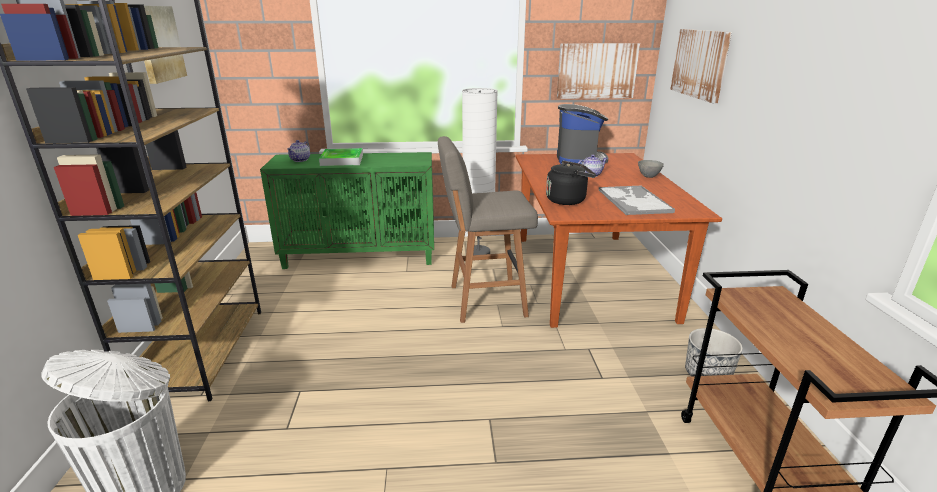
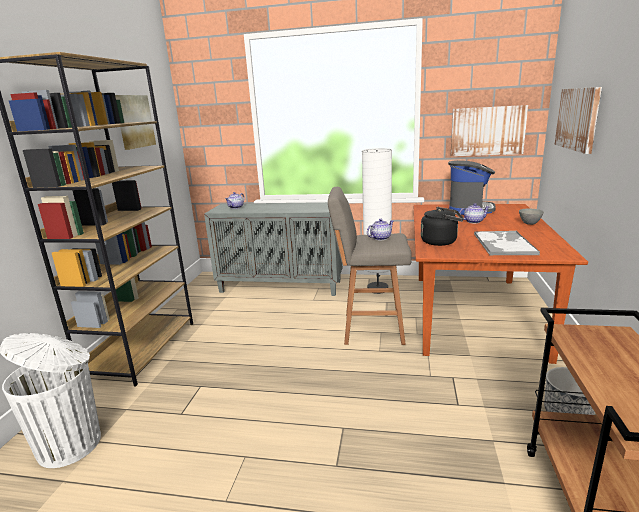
camera: 15 degrees right, 5 degrees down
green cabinet [260,152,434,269] -> grey cabinet [204,202,343,296]
tray [319,148,363,166] -> none
none -> teapot [367,219,394,240]

